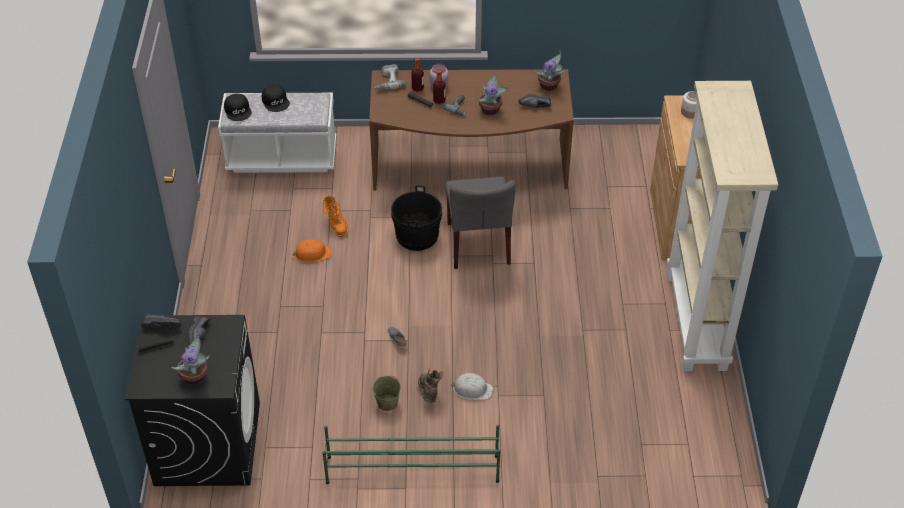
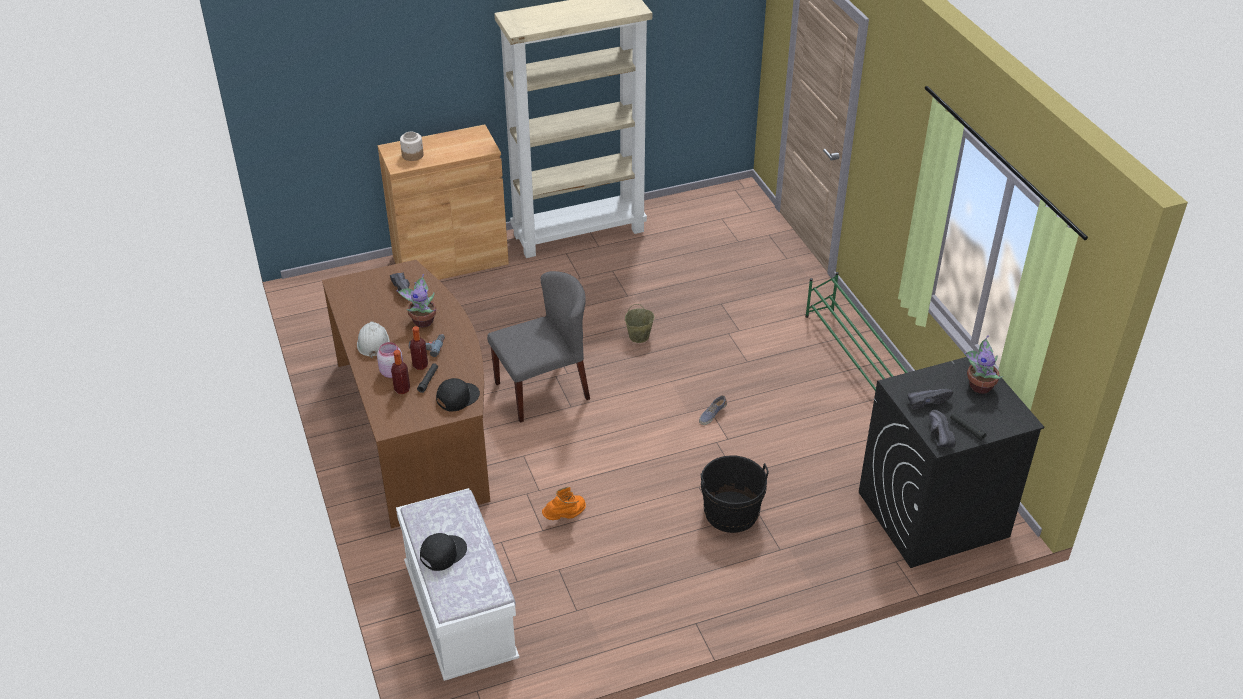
camera: 110 degrees left, 5 degrees down
black cap [224,94,252,121] -> black cap moved to [436,378,480,411]
orange hard hat [293,239,331,263] -> none
beige bucket [372,376,401,411] -> beige bucket moved to [625,304,654,343]
power drill [375,64,406,90] -> none
black bucket [391,186,442,251] -> black bucket moved to [700,455,769,533]
brown boot [418,368,443,403] -> none
white hard hat [451,373,493,400] -> white hard hat moved to [357,322,390,358]
potted plant [535,51,565,91] -> none

